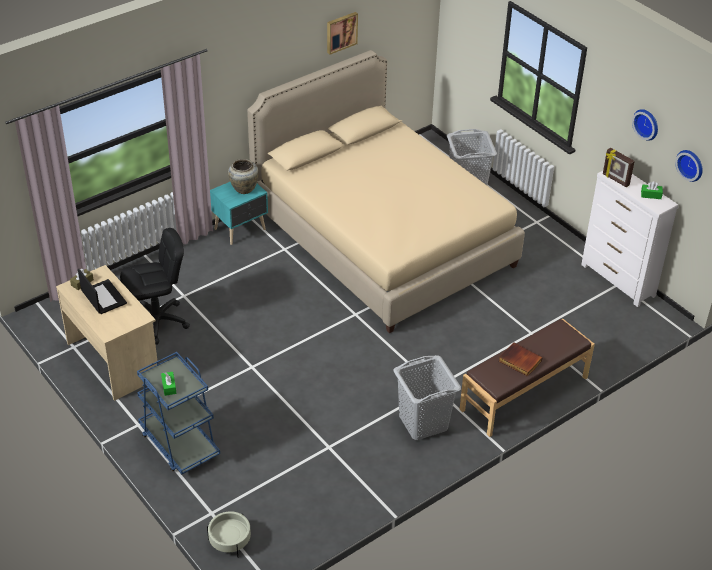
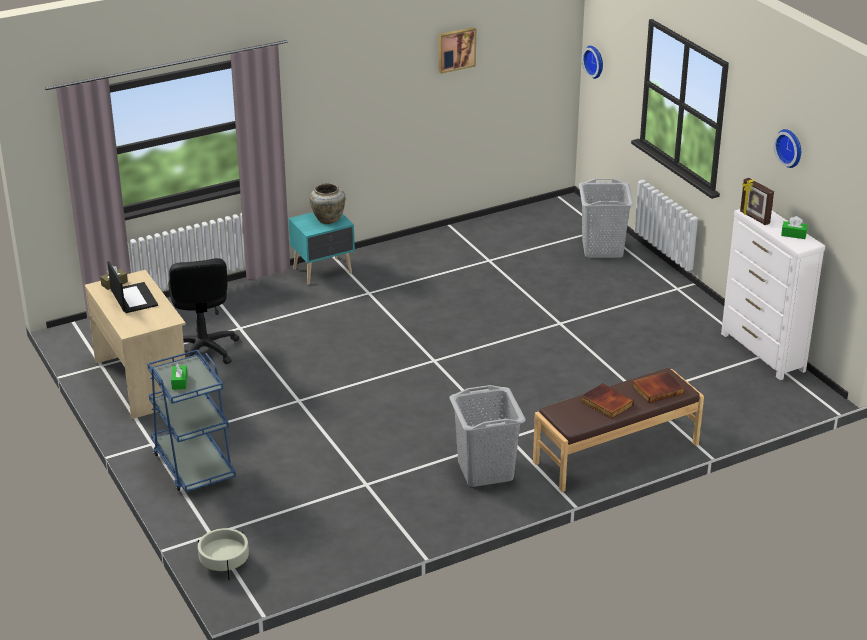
camera: 10 degrees right, 10 degrees down
black office chair [120,228,190,344] -> black office chair turned 90 degrees clockwise [168,258,239,364]
beige bed [247,50,525,333] -> none
wall clock [675,150,703,182] -> wall clock moved to [582,46,603,79]
none -> book [632,371,685,403]

